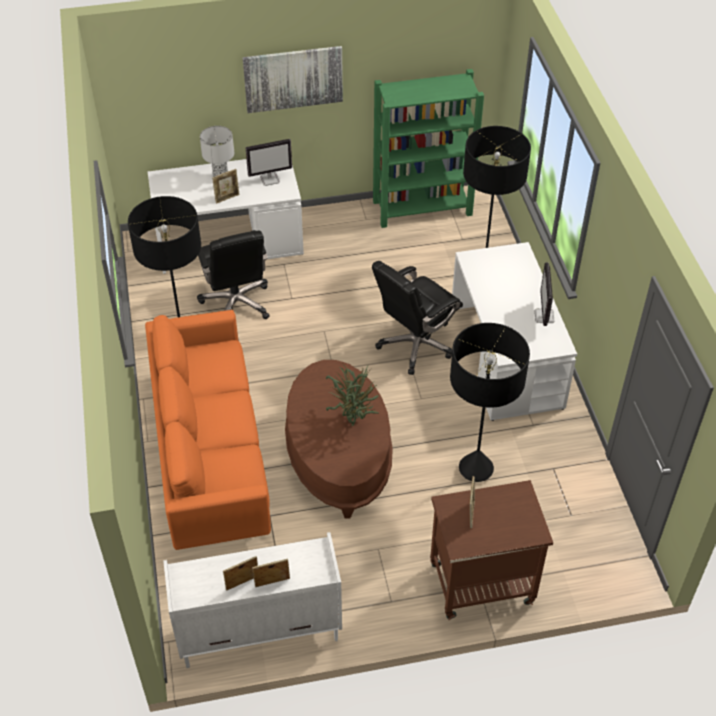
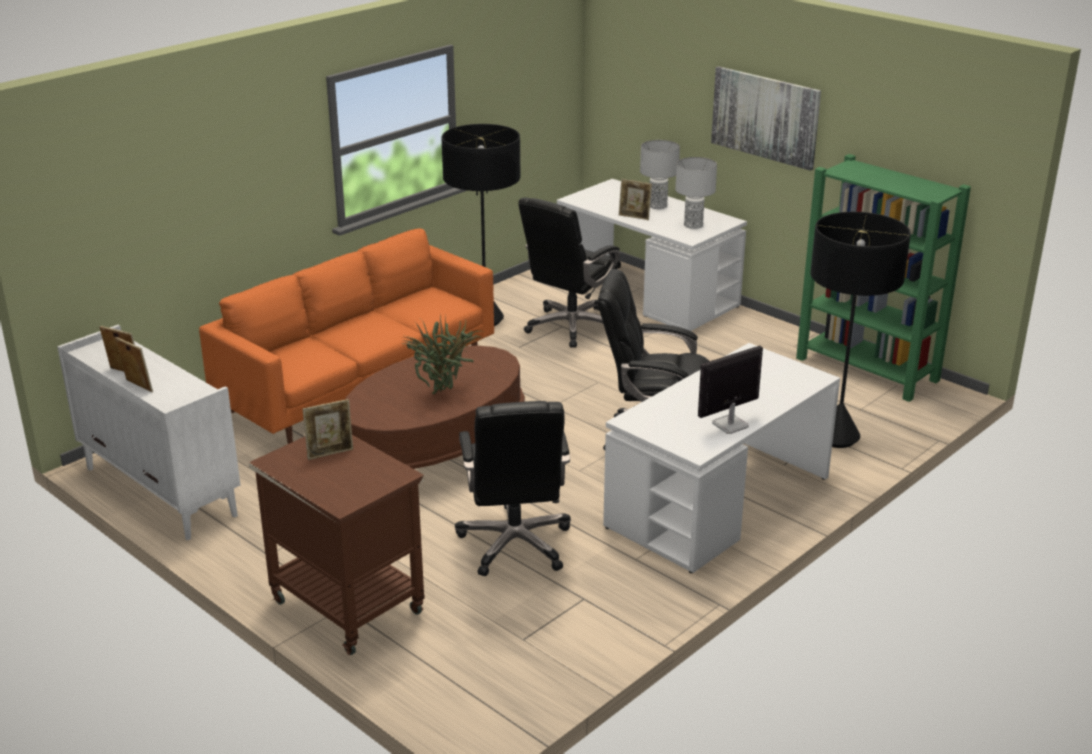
camera: 55 degrees right, 20 degrees down
monitor [246,139,292,186] -> white table lamp [675,157,717,229]
black floor lamp [450,323,530,482] -> black office chair [455,401,571,576]

